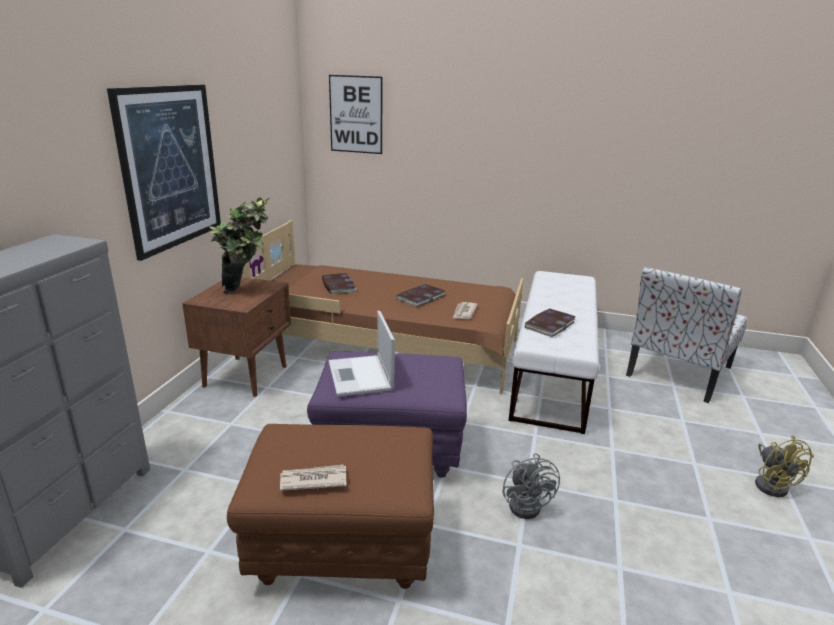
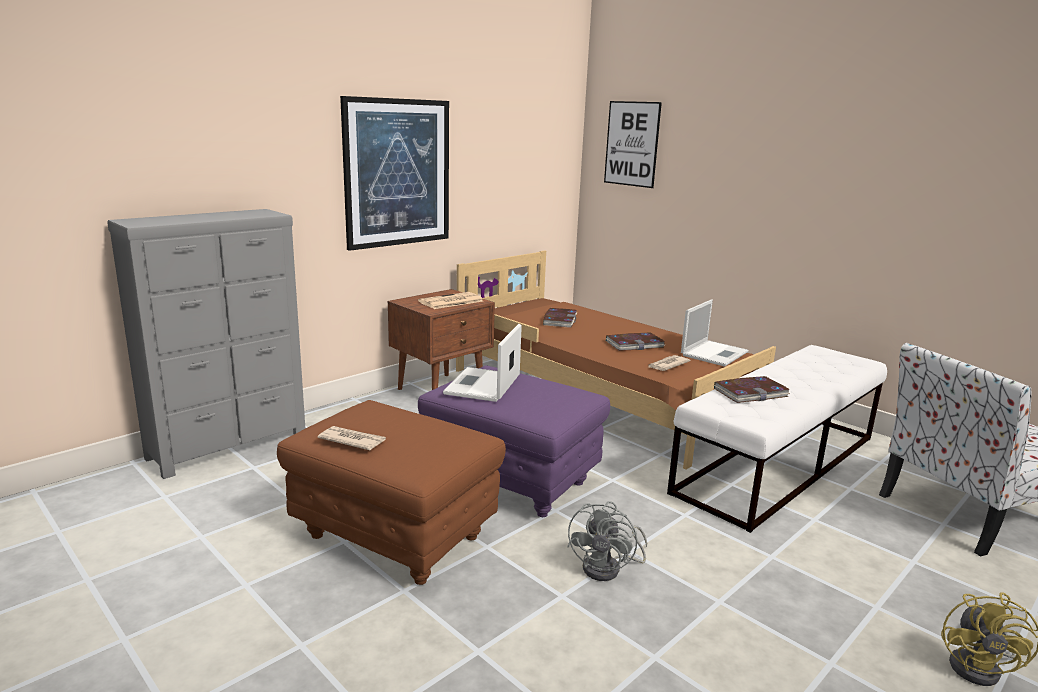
camera: 30 degrees right, 5 degrees down
potted plant [209,198,270,293] -> newspaper [418,292,483,309]
none -> laptop [681,300,749,367]

